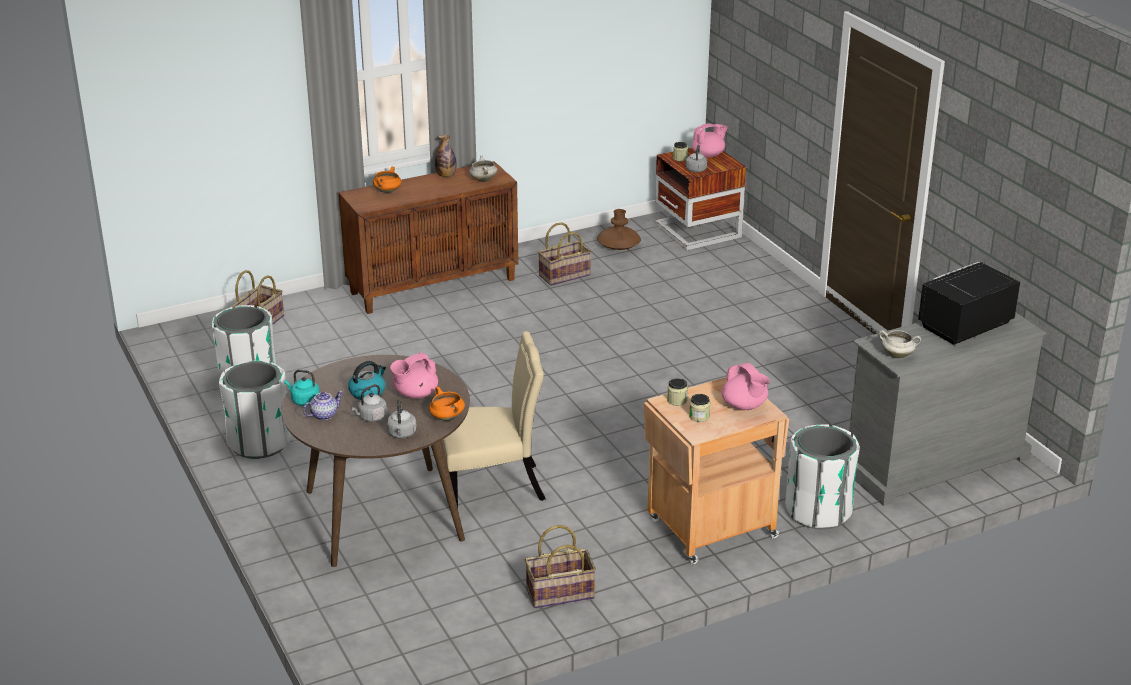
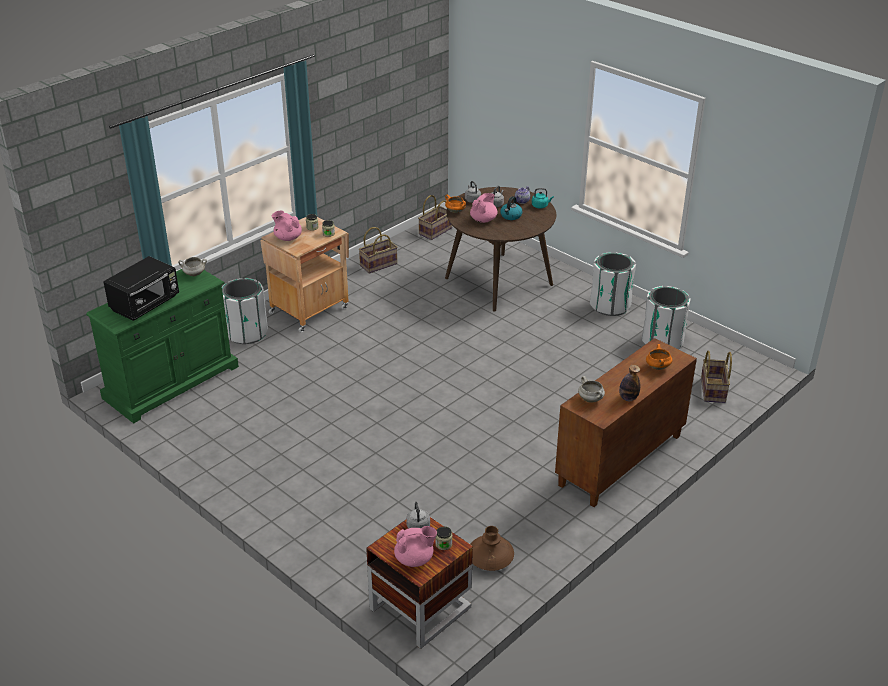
camera: 160 degrees right, 5 degrees up
beige chair [442,331,546,507] -> none
basket [538,223,591,286] -> basket moved to [418,195,452,240]
pink teapot [692,124,728,158] -> pink teapot turned 150 degrees counterclockwise [394,526,437,567]
grey dresser [849,313,1046,506] -> green dresser [86,269,239,423]

